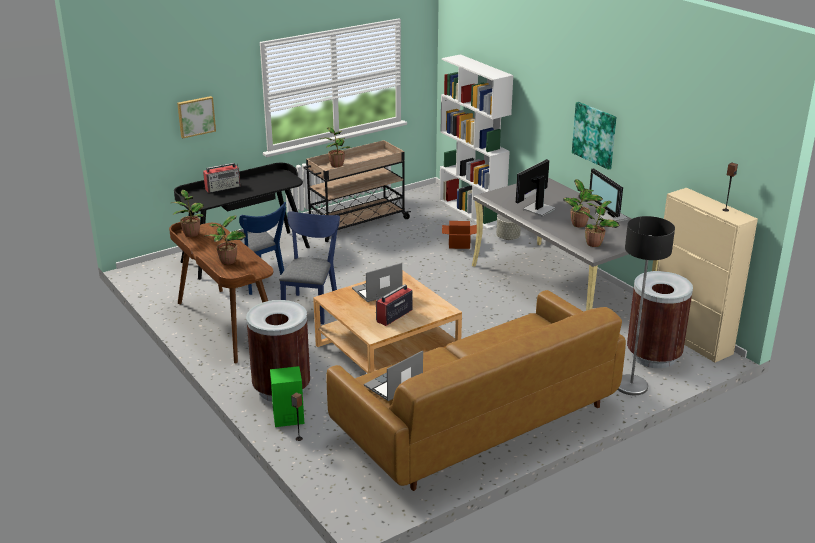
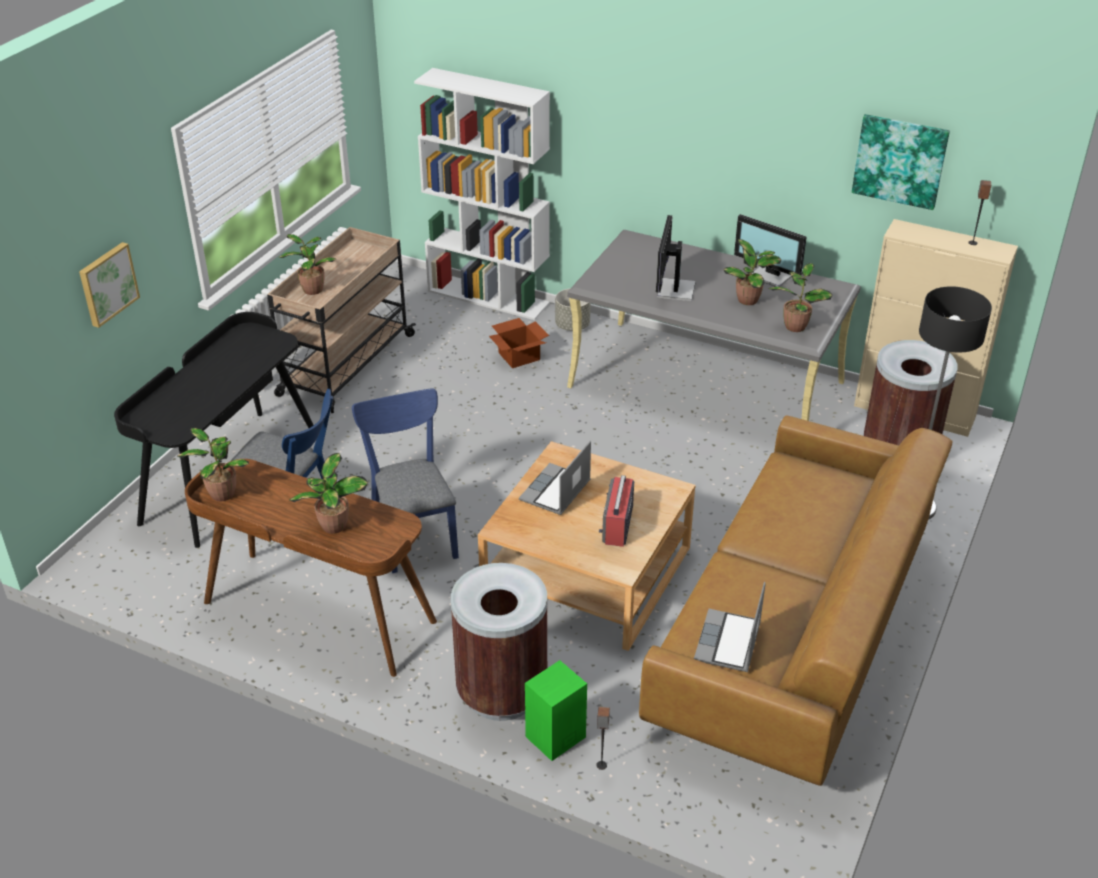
camera: 30 degrees left, 10 degrees up
radio [203,163,240,193] -> none
picture [572,102,616,170] -> picture moved to [852,114,950,210]

